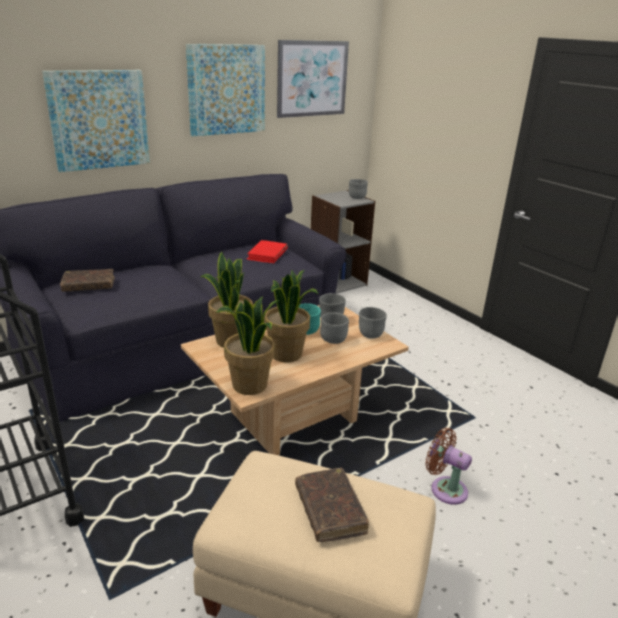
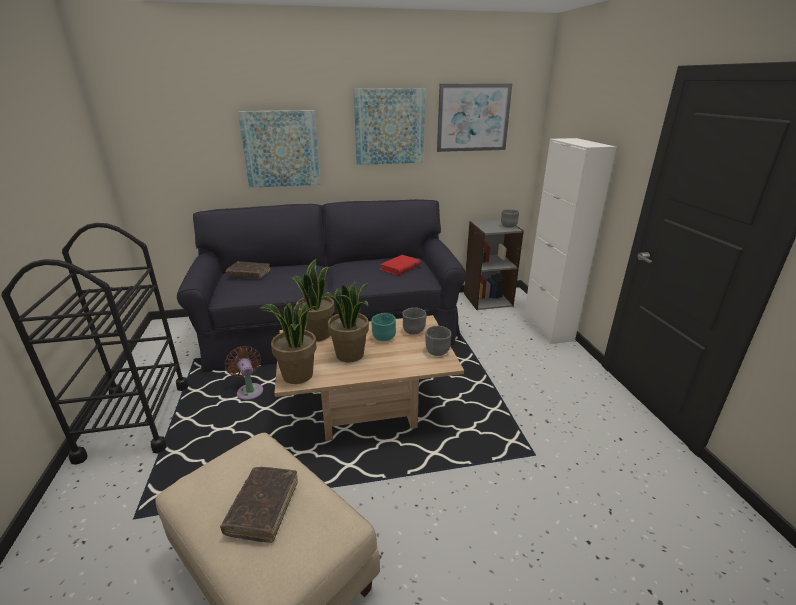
camera: 25 degrees right, 0 degrees up
grey bowl [320,312,349,344] -> none
brown fan [425,428,472,505] -> brown fan moved to [225,346,263,400]
none -> white cabinet [524,138,616,344]

